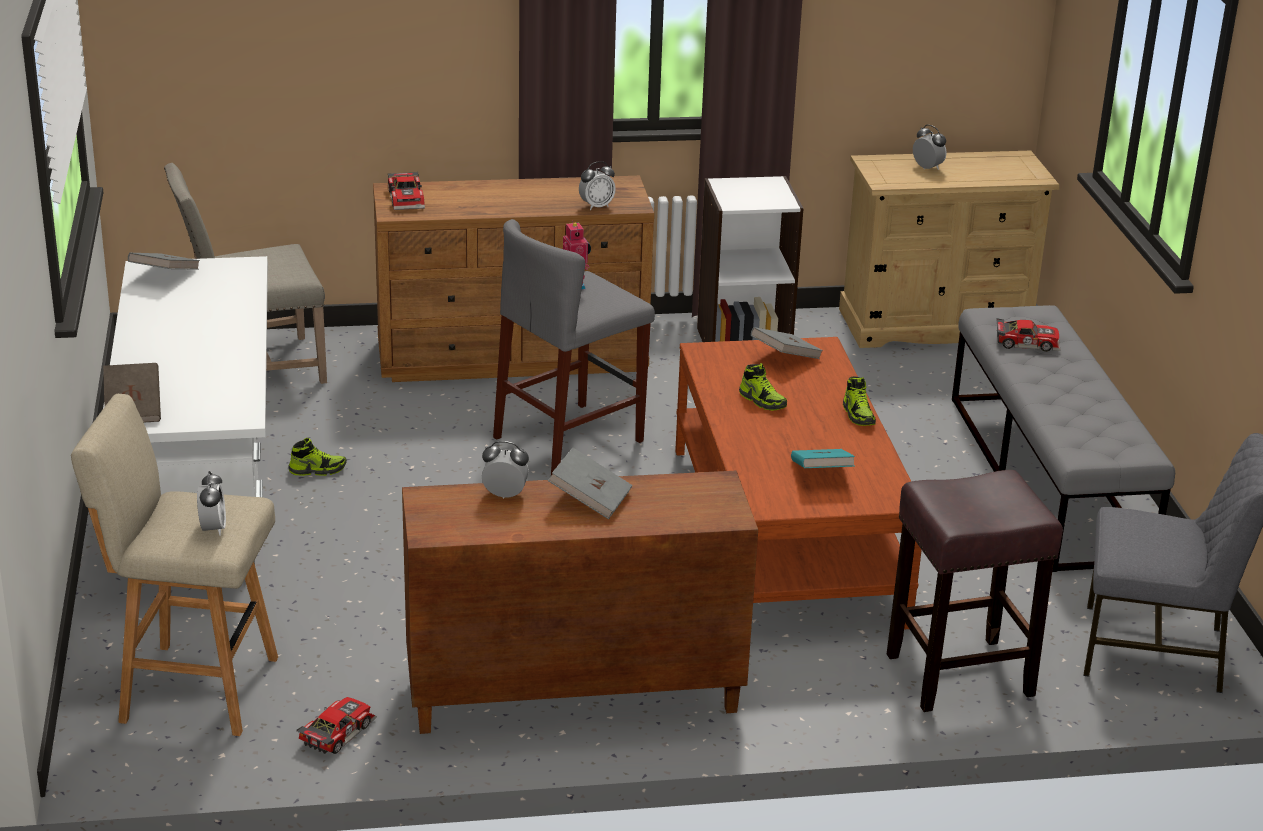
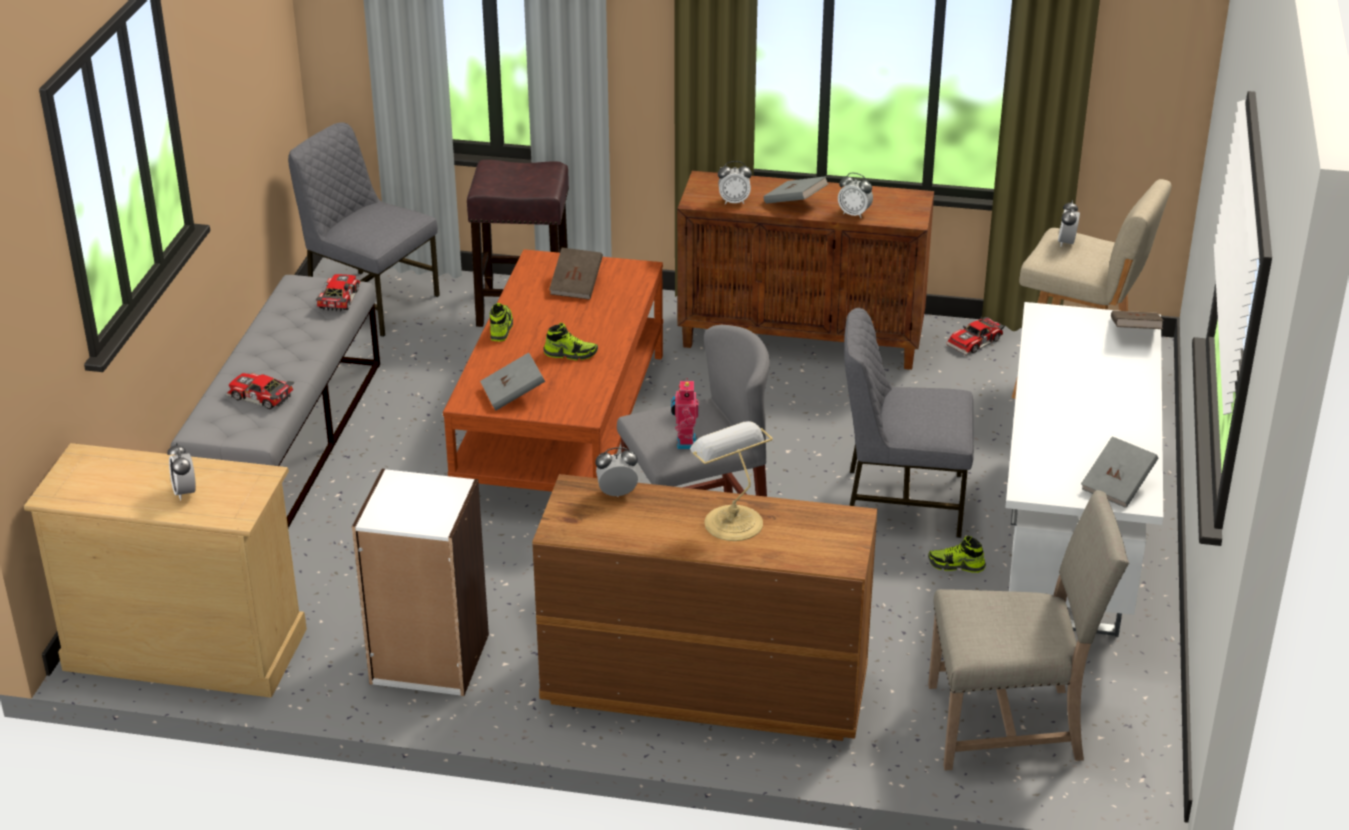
camera: 160 degrees left, 5 degrees up
toy car [388,171,425,210] -> toy car moved to [316,274,361,311]
shoe [739,363,787,411] -> shoe turned 120 degrees clockwise [544,323,598,360]
turquoise book [791,449,855,468] -> brown book [549,248,603,300]
none -> table lamp [690,421,773,541]
none -> alarm clock [718,161,752,204]
none -> grey chair [844,308,974,538]

